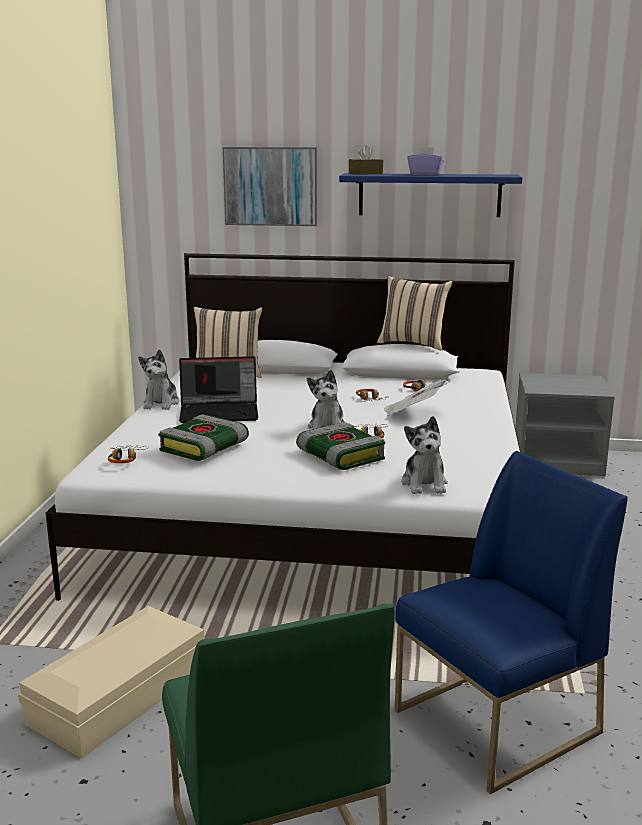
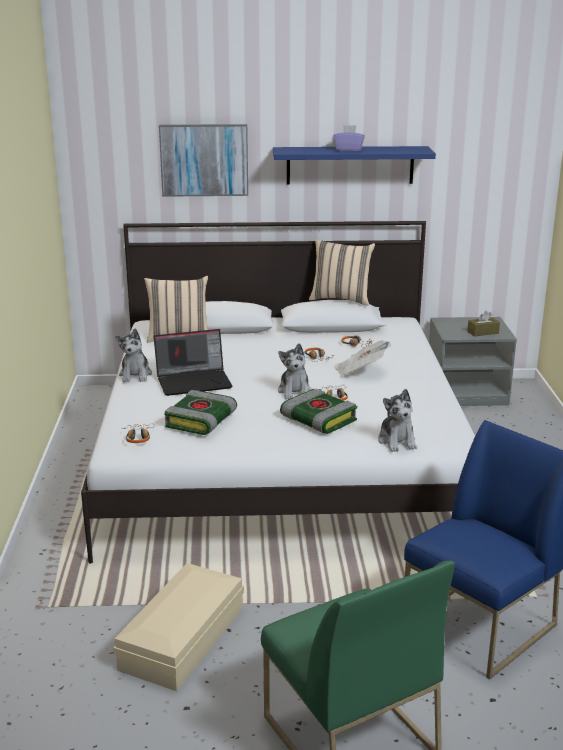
camera: 10 degrees left, 5 degrees up
brown tissue box [349,145,383,174] -> brown tissue box moved to [467,311,500,337]

